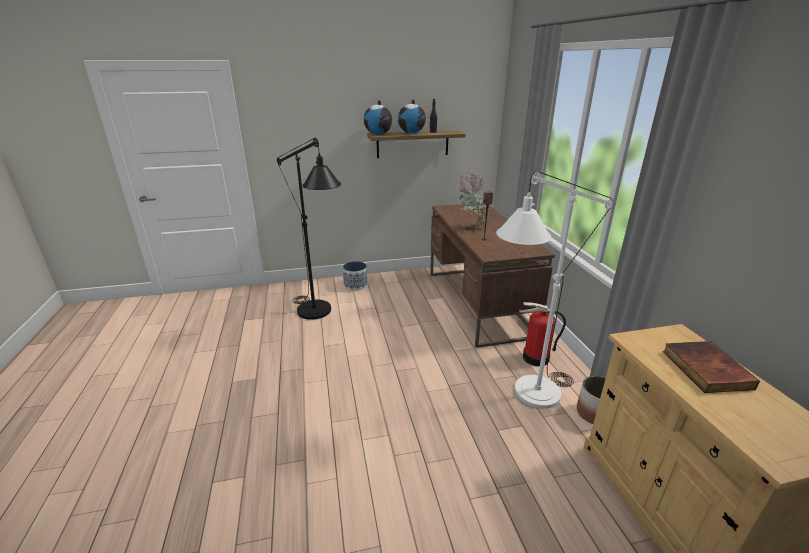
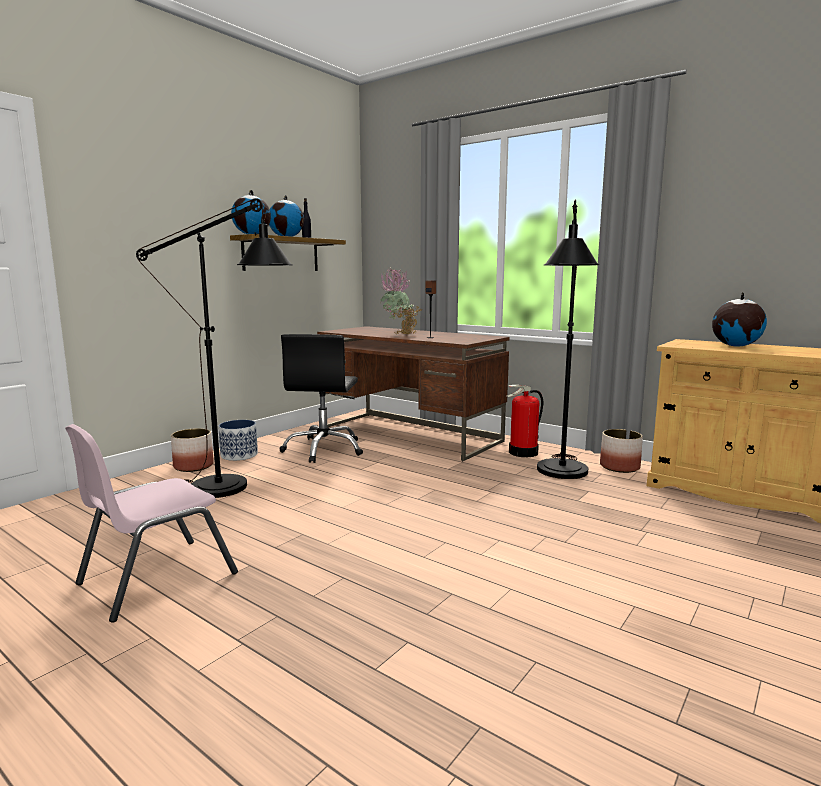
camera: 40 degrees left, 15 degrees down
white floor lamp [496,171,613,409] -> black floor lamp [537,200,600,479]
book [663,341,760,393] -> globe [712,292,767,347]
none -> pink chair [65,424,238,623]
none -> planter [171,428,214,472]
none -> black office chair [279,334,363,463]

